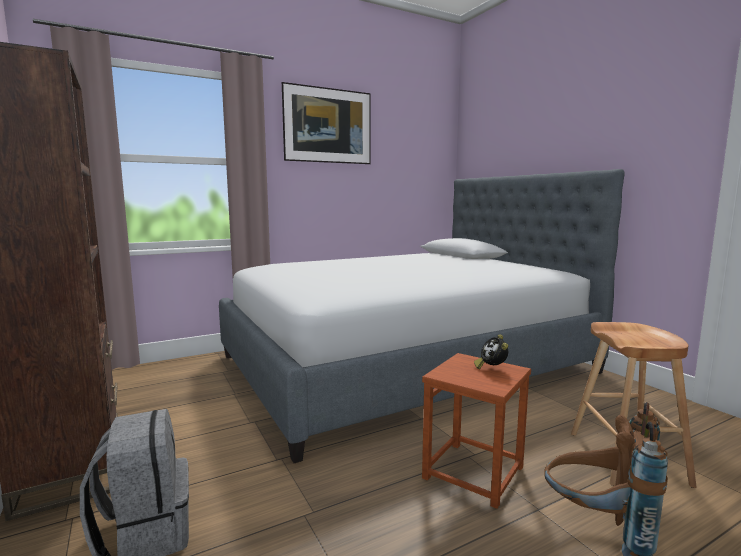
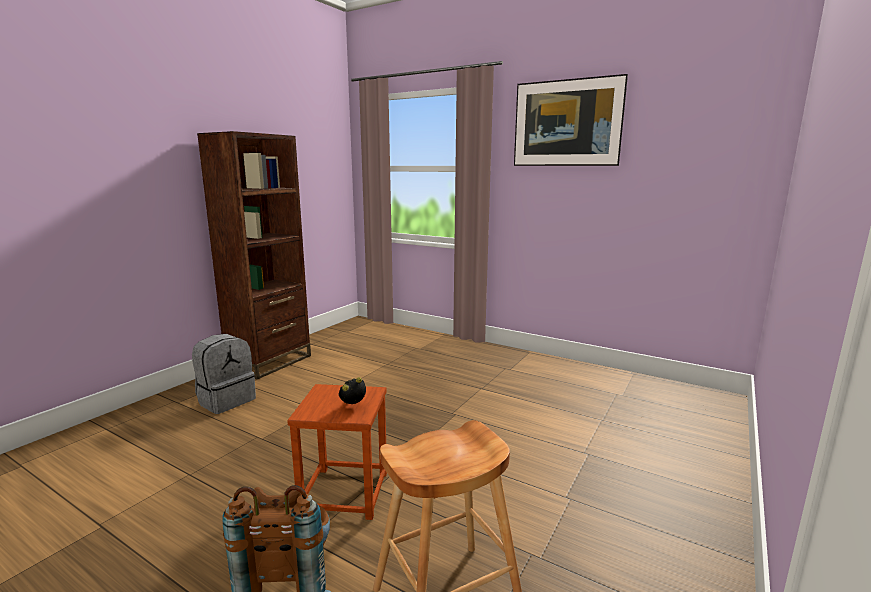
camera: 60 degrees right, 5 degrees up
bed [219,169,625,463] -> none

